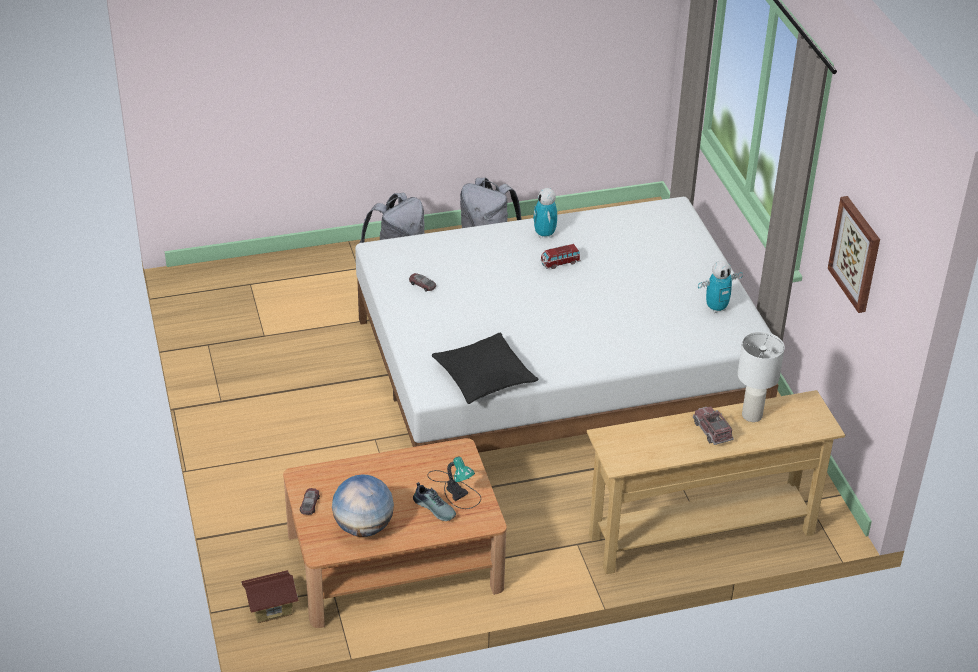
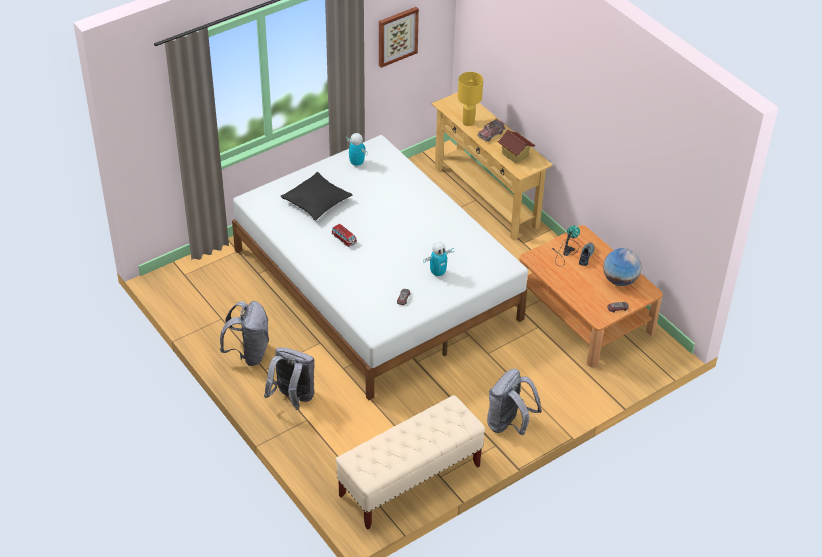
camera: 110 degrees left, 5 degrees up
toy house [241,570,299,623] -> toy house moved to [497,130,536,164]
black pillow [432,333,539,404] -> black pillow moved to [281,172,352,221]
toy robot [533,188,557,238] -> toy robot moved to [423,242,454,278]
white table lamp [738,332,785,422] -> yellow table lamp [458,72,483,126]
none -> beige bench [335,395,485,530]
none -> grey backpack [487,369,542,435]

